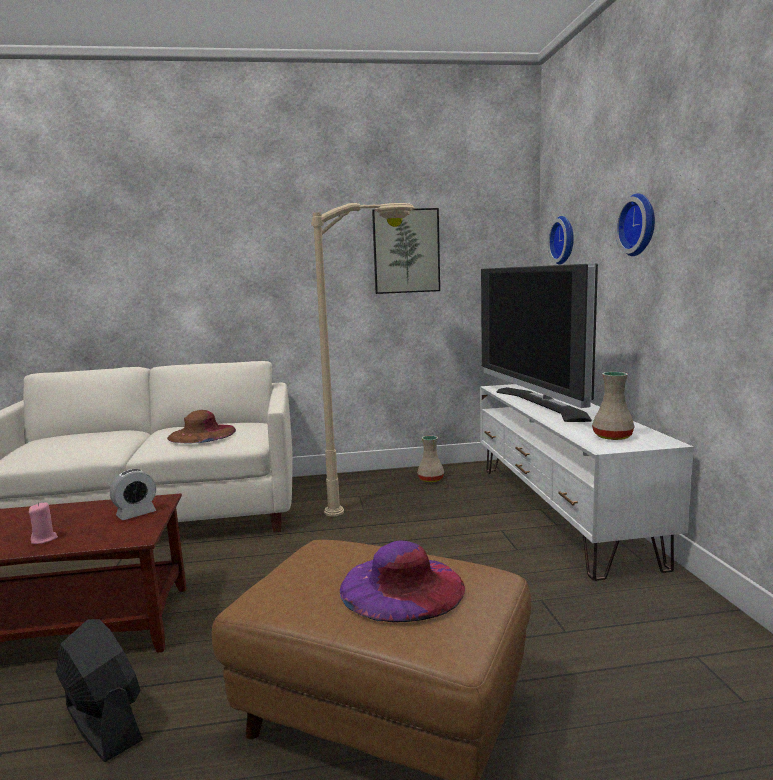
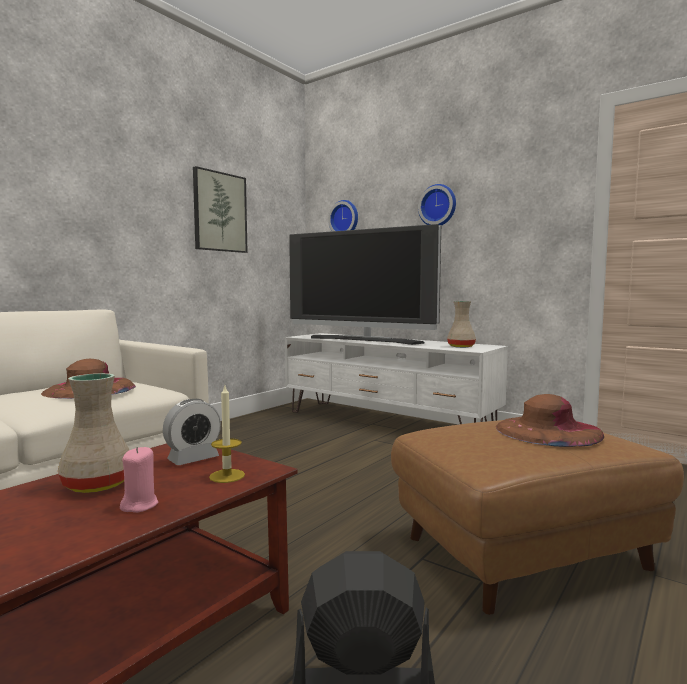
camera: 45 degrees left, 5 degrees down
alarm clock [110,469,156,520] -> alarm clock turned 45 degrees clockwise [163,399,221,465]
beige floor lamp [311,203,415,517] -> none
purple hat [340,541,465,622] -> brown hat [496,394,604,447]
beige vase [417,436,444,482] -> beige vase moved to [58,373,129,493]
none -> candle [209,386,245,483]

